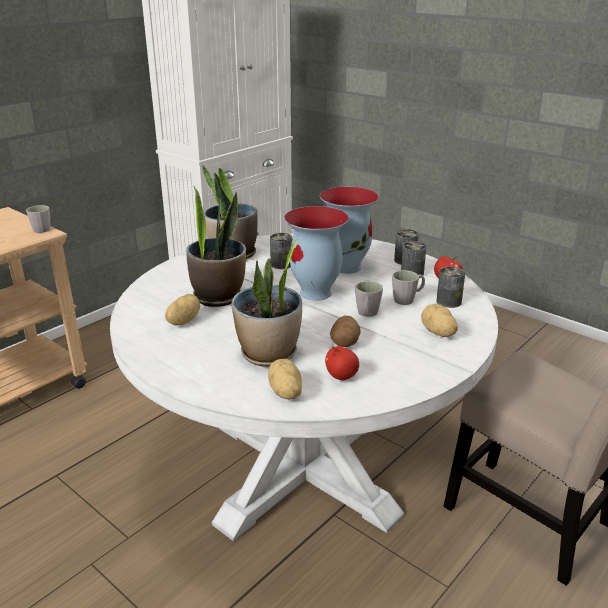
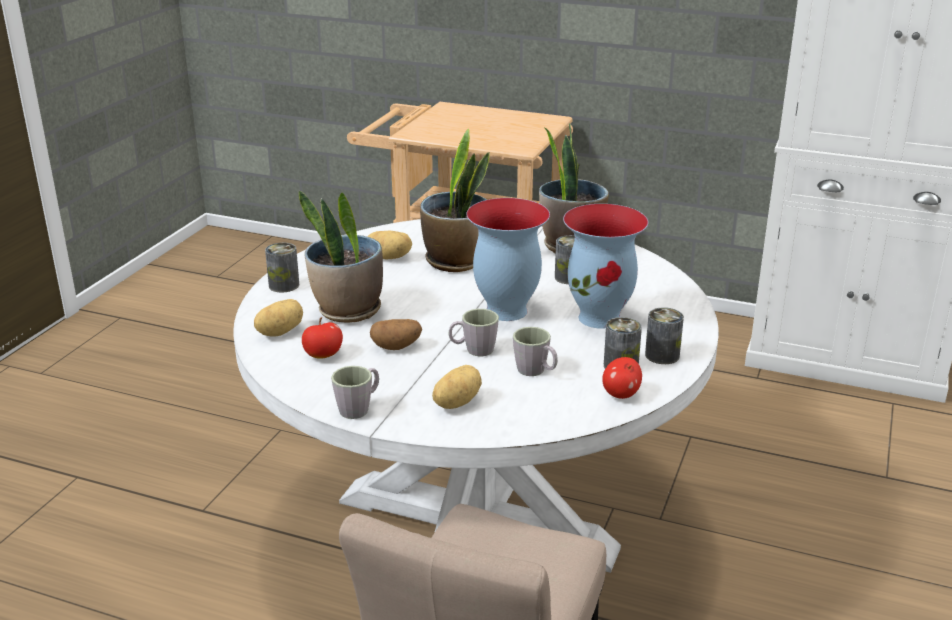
camera: 70 degrees right, 0 degrees up
grey mug [26,205,50,233] -> grey mug moved to [331,366,379,419]
can [436,267,465,308] -> can moved to [265,243,299,292]

